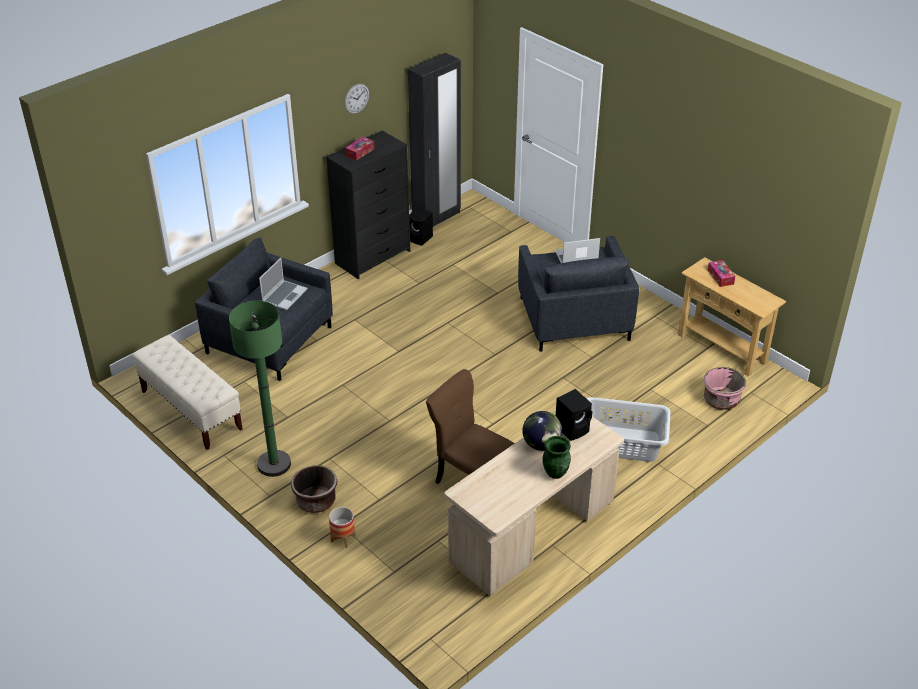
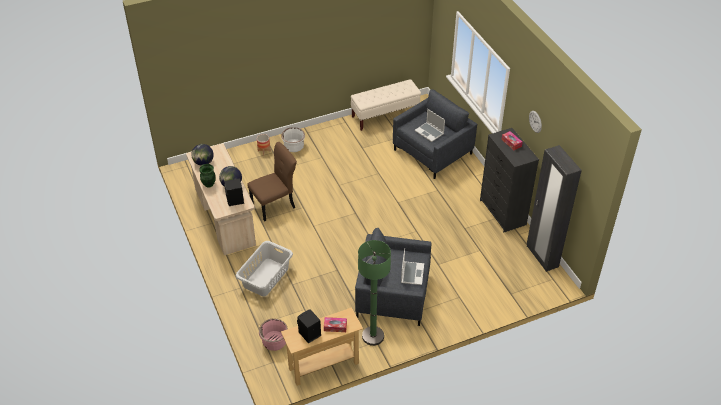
camera: 110 degrees right, 5 degrees up
green floor lamp [229,301,291,477] -> green floor lamp moved to [358,240,391,346]
brown planter [291,465,337,513] -> white planter [281,127,305,152]
black speaker [409,207,433,246] -> black speaker moved to [297,309,321,344]
none -> globe [191,144,214,166]

